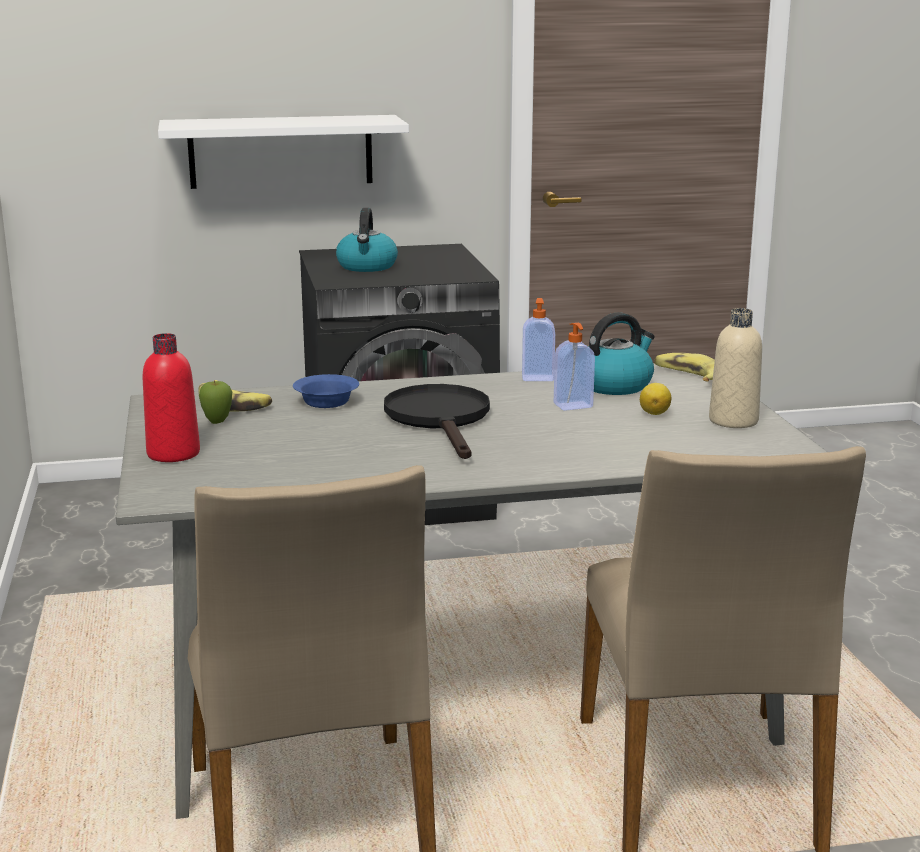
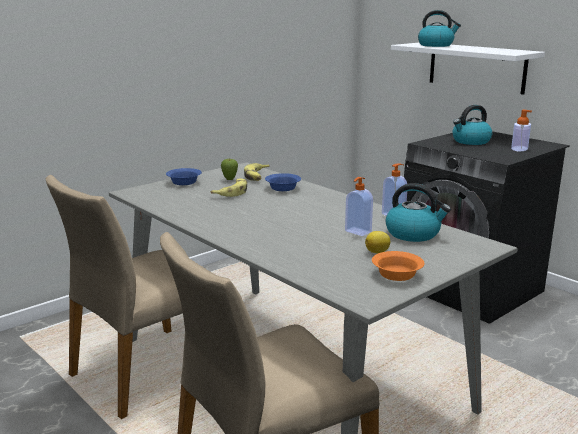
camera: 60 degrees right, 0 degrees up
red bottle [143,333,200,462] -> blue bowl [166,168,202,185]
black frying pan [384,384,490,459] -> none
banana [654,353,715,382] -> banana moved to [211,178,247,197]
beige bottle [709,308,762,428] -> orange bowl [372,251,425,281]
none -> kettle [418,10,461,47]
none -> soap dispenser [511,110,532,151]

